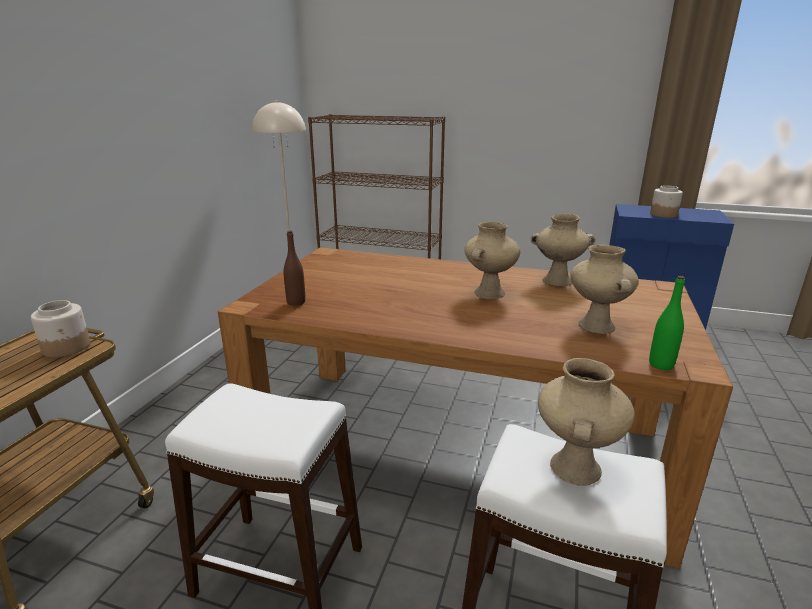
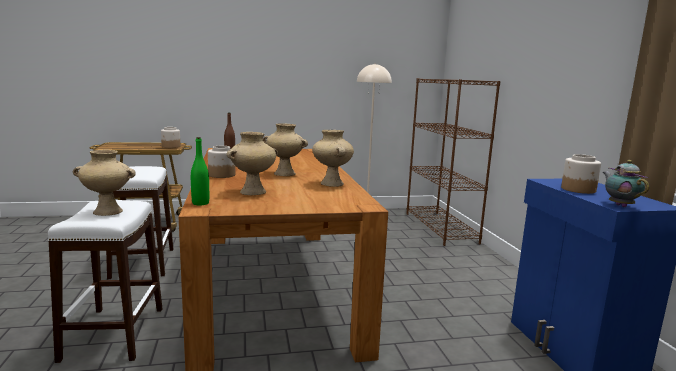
camera: 60 degrees right, 10 degrees down
none -> jar [208,146,235,178]
none -> teapot [603,160,649,207]

